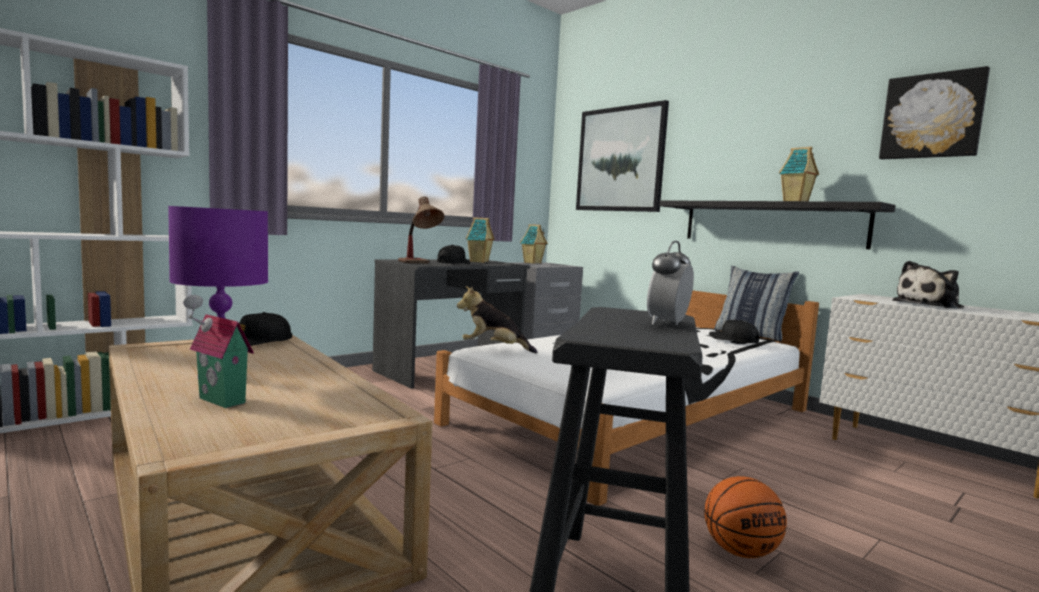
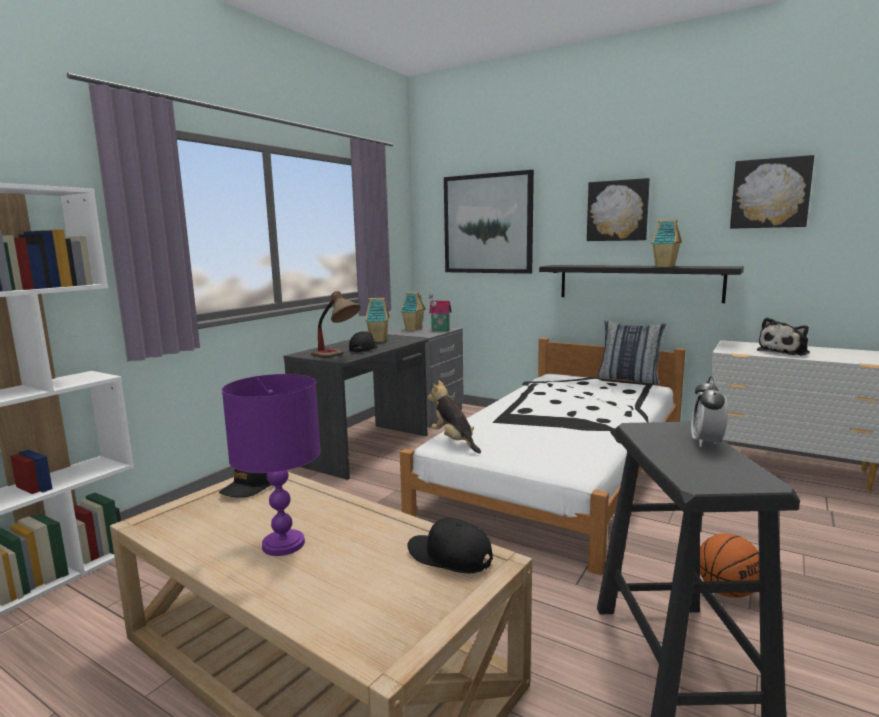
camera: 15 degrees left, 5 degrees up
toy house [183,295,254,408] -> toy house moved to [429,293,451,332]
plush toy [457,286,537,353] -> plush toy turned 60 degrees clockwise [428,380,481,454]
black cap [709,320,759,343] -> black cap moved to [407,518,493,573]
none -> picture [587,178,650,241]

